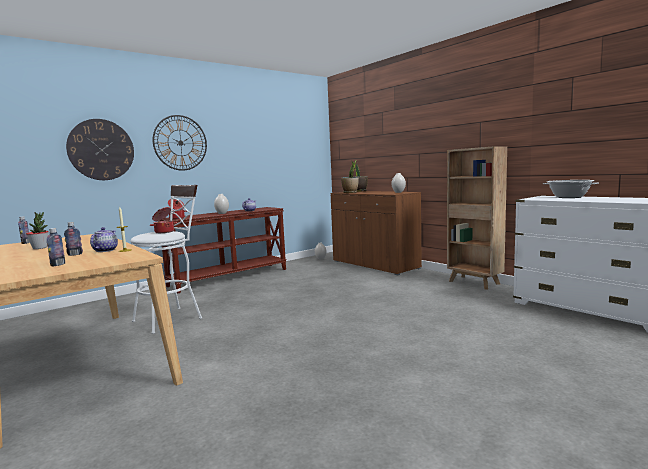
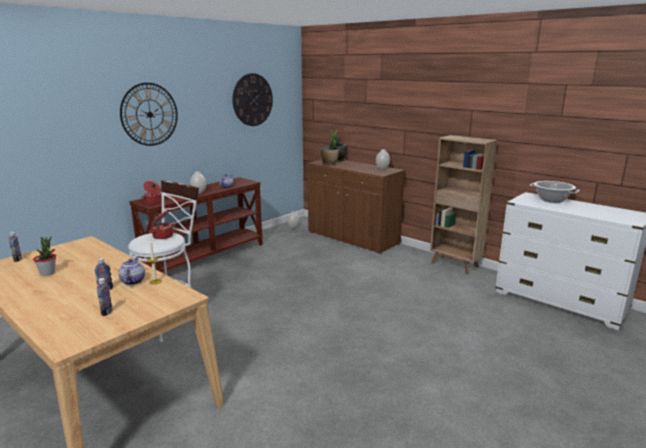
camera: 10 degrees left, 10 degrees up
wall clock [66,119,134,180] -> wall clock moved to [232,73,273,126]

